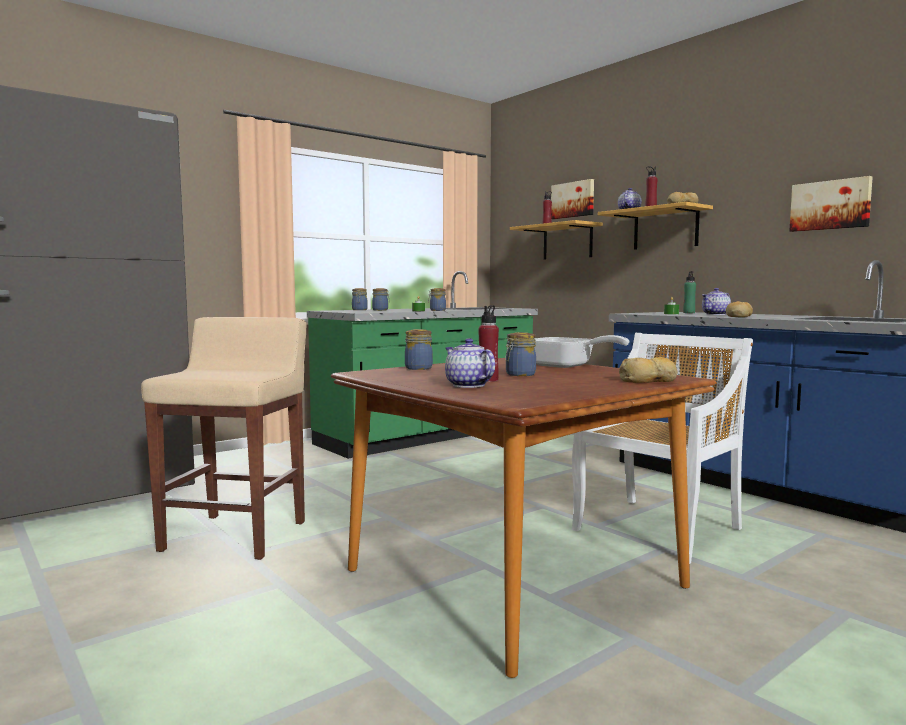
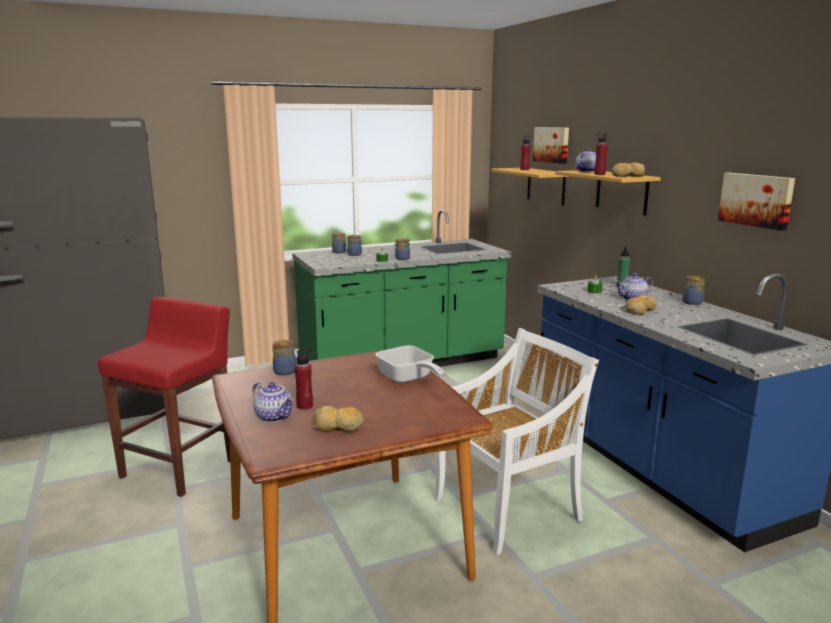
camera: 15 degrees right, 10 degrees up
beige stool [141,317,307,560] -> red stool [98,297,230,497]
teapot [445,338,495,388] -> teapot turned 150 degrees clockwise [253,382,294,423]
jar [505,332,536,376] -> jar moved to [682,276,705,305]
bread [619,357,678,383] -> bread moved to [313,406,364,432]

